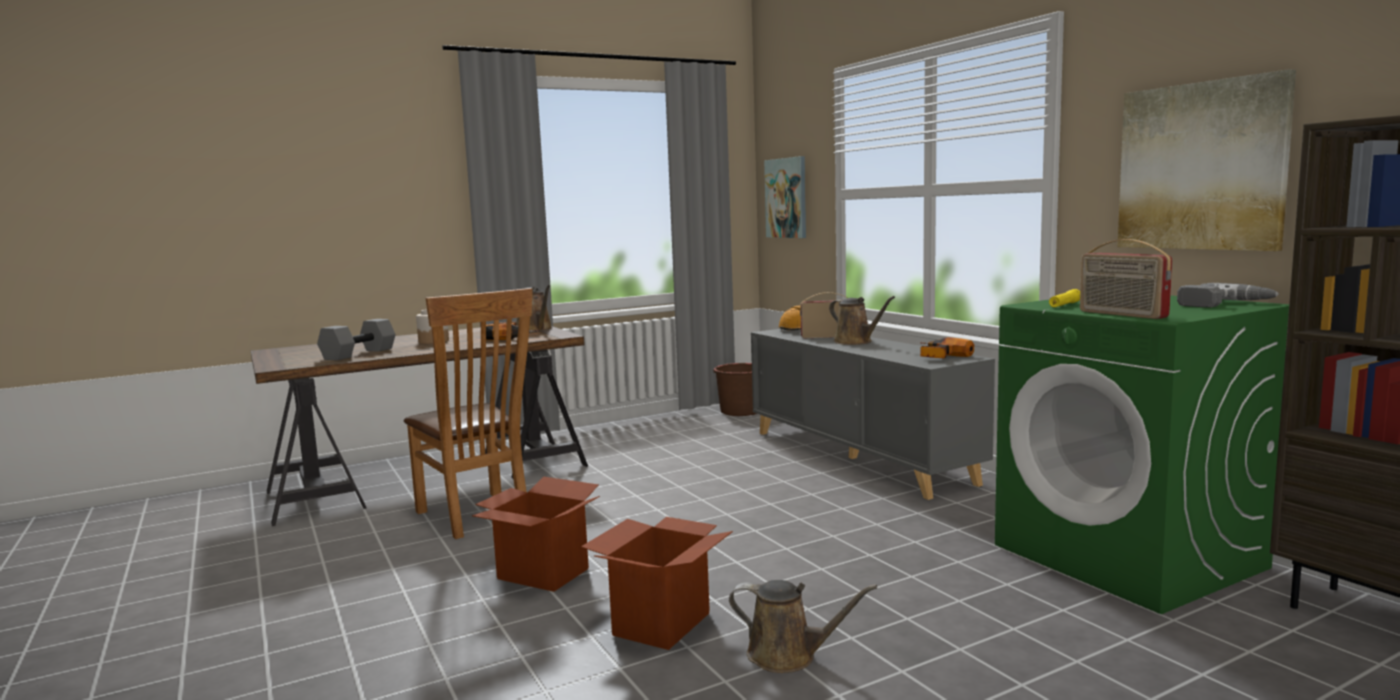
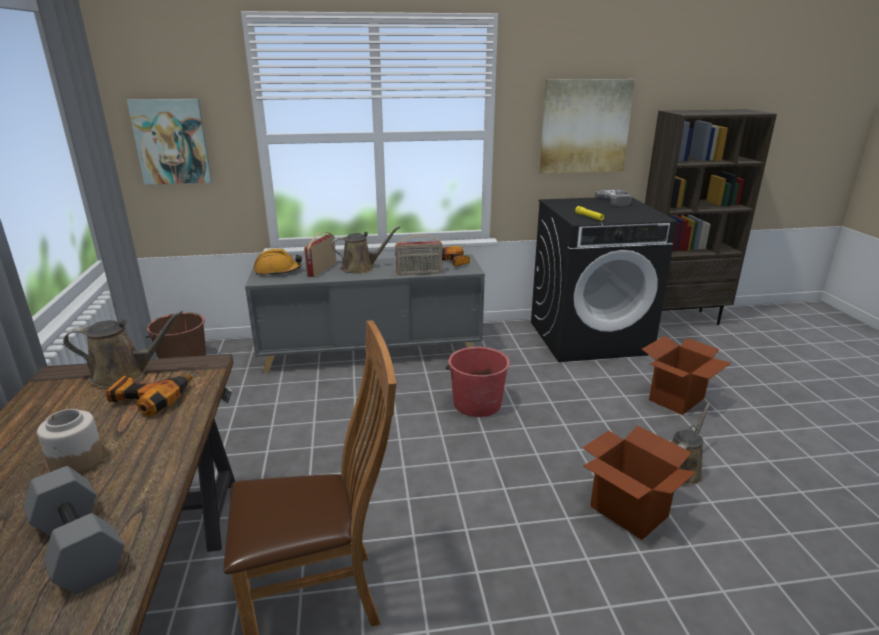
camera: 70 degrees left, 15 degrees up
cardboard box [472,476,600,592] -> cardboard box moved to [642,336,731,415]
green washing machine [995,295,1289,614] -> black washing machine [531,198,677,362]
radio [1080,239,1172,319] -> radio moved to [395,235,443,275]
none -> red bucket [445,347,510,417]

